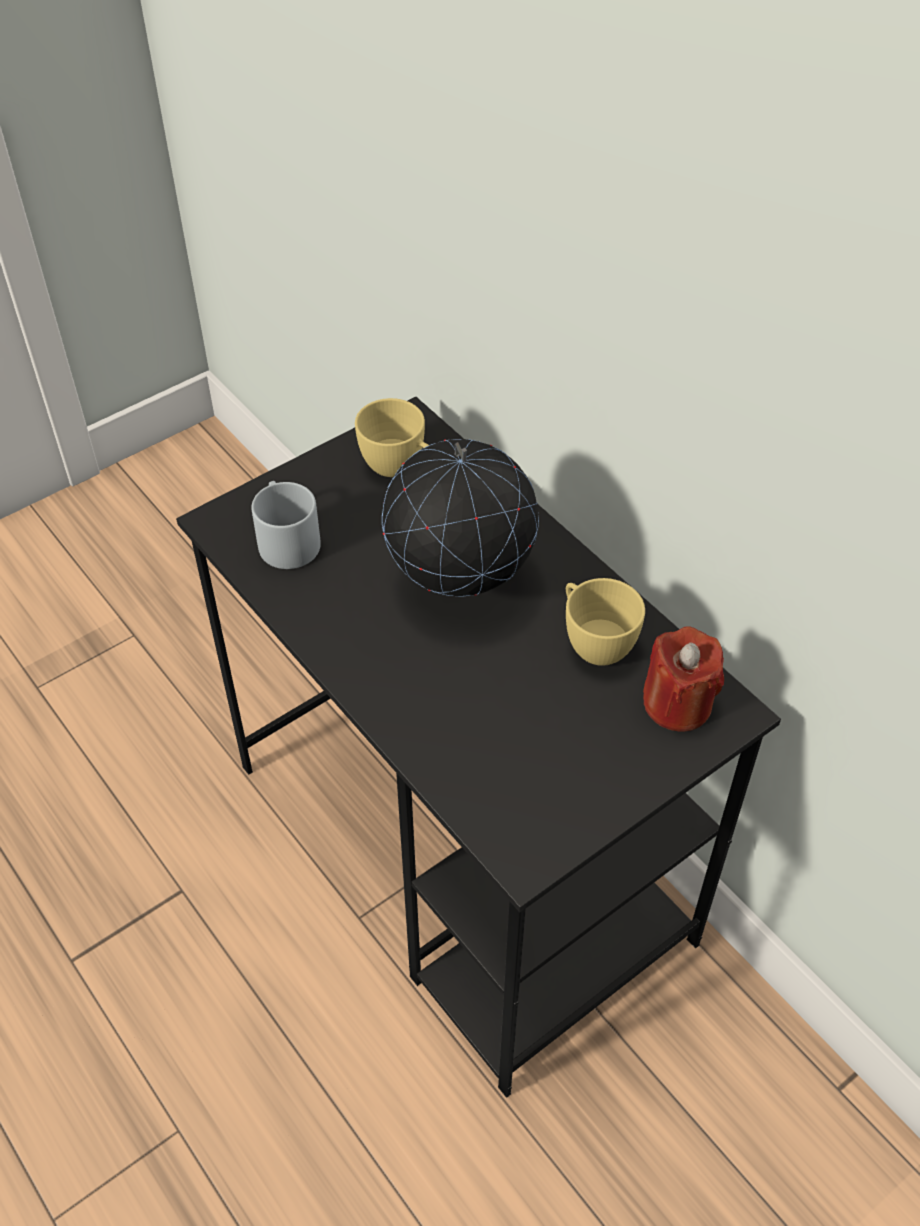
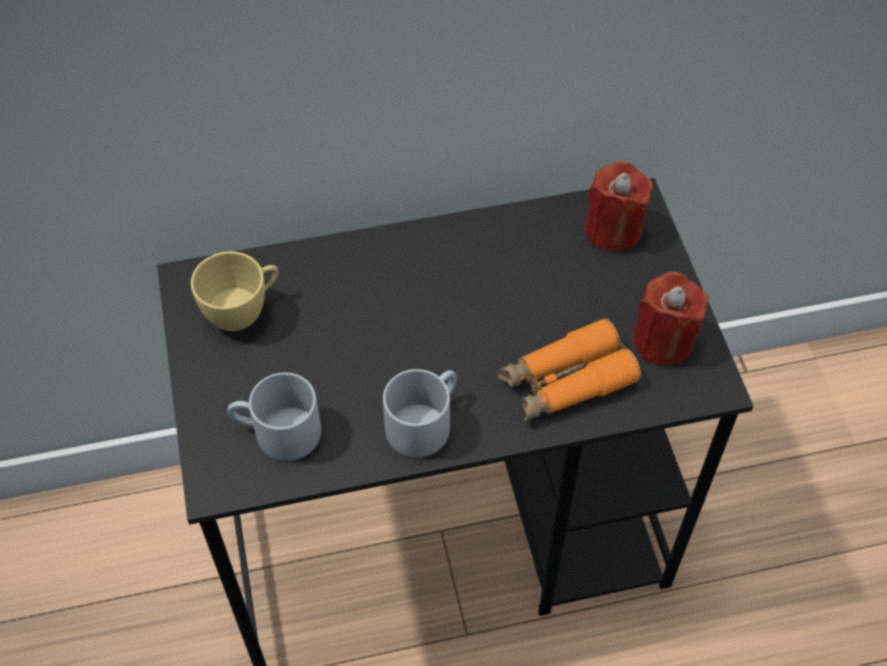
camera: 65 degrees left, 5 degrees up
globe [382,439,539,597] -> none
yellow cup [566,578,645,666] -> none
none -> grey mug [383,369,457,458]
none -> orange binoculars [497,318,641,421]
none -> red candle [633,272,709,366]

